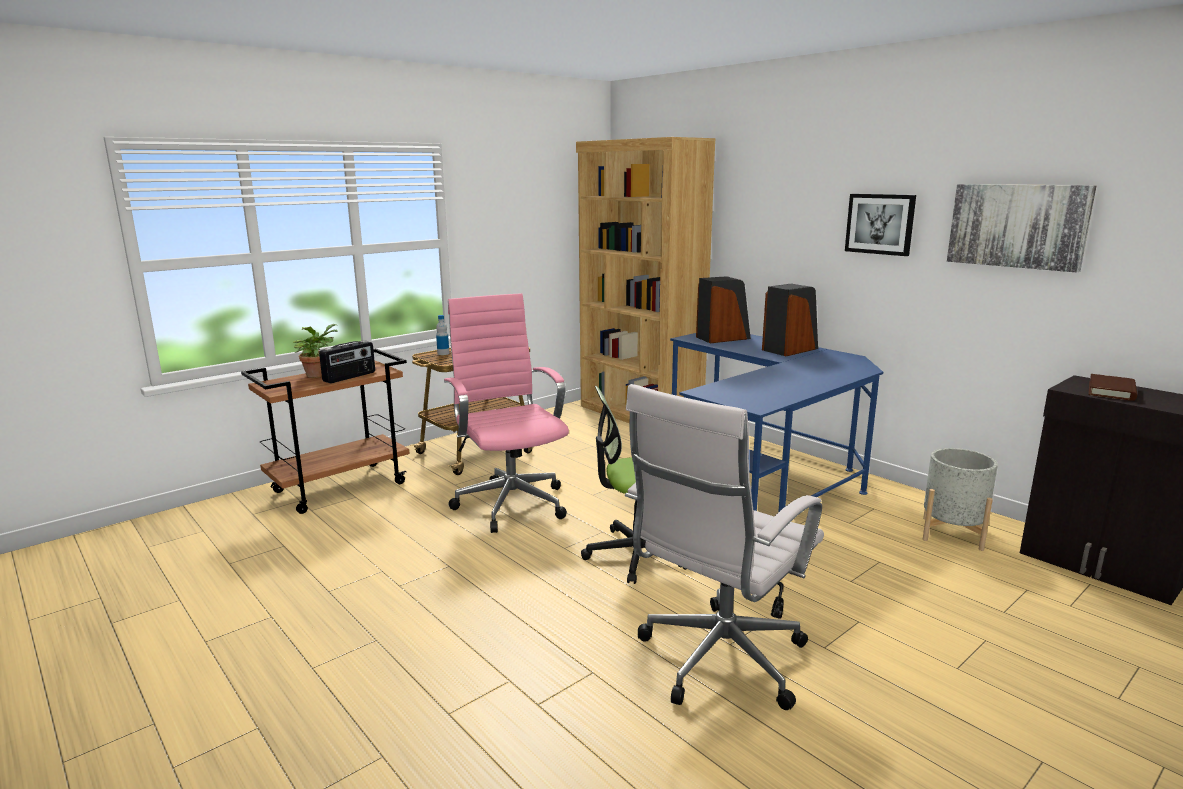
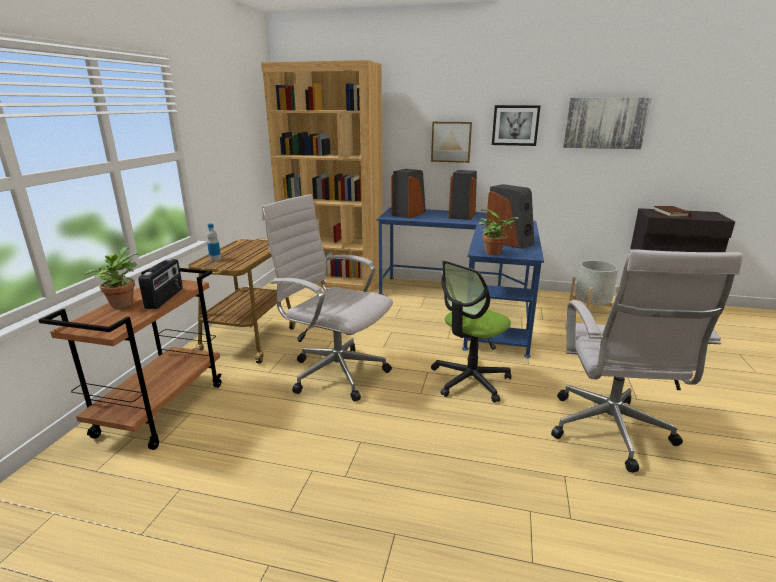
camera: 35 degrees left, 5 degrees up
pink office chair [444,293,569,533] -> white office chair [262,194,393,402]
none -> picture [431,122,472,163]
none -> potted plant [479,209,518,255]
none -> speaker [486,184,535,249]

